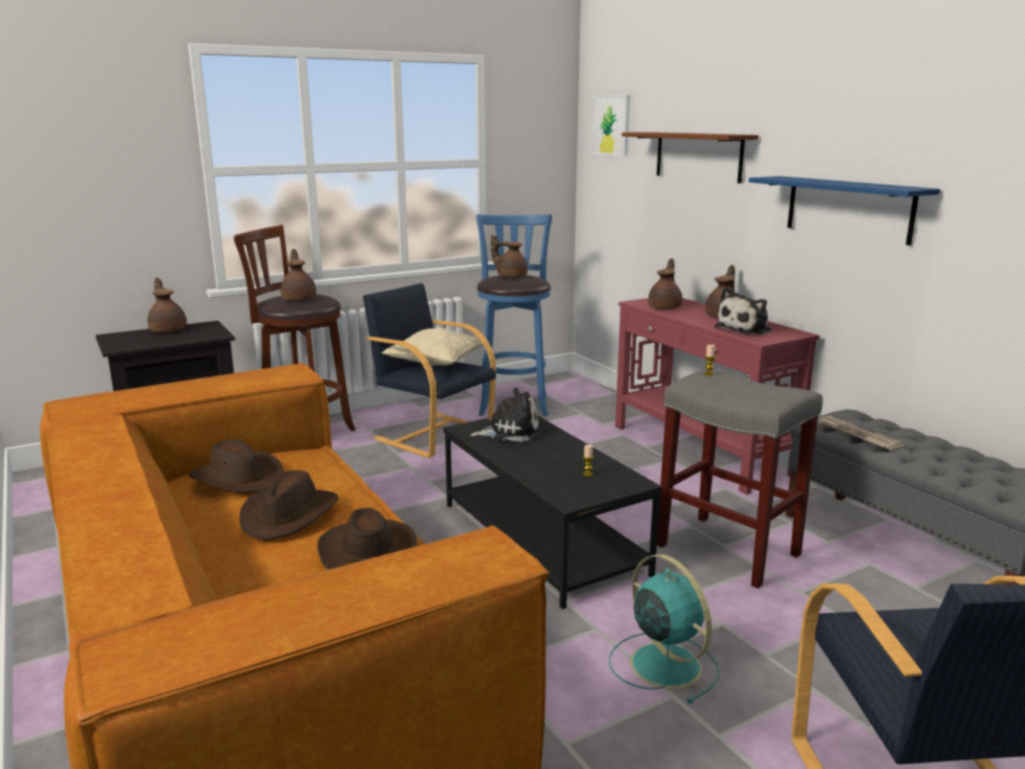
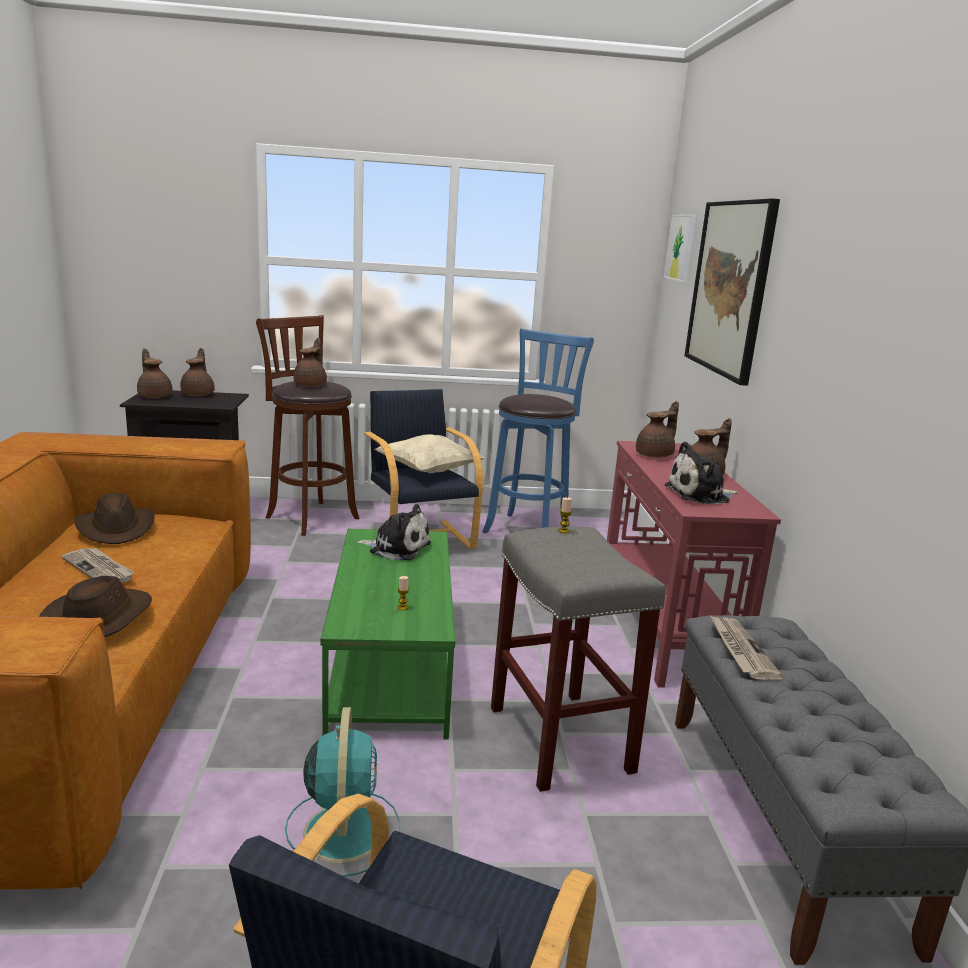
camera: 25 degrees right, 0 degrees up
brown hat [239,470,339,540] -> newspaper [62,548,135,583]
black coffee table [443,415,662,609] -> green coffee table [321,529,455,739]
brown teapot [491,234,528,278] -> brown teapot moved to [137,348,172,398]
brown shelf [622,132,759,183] -> picture [684,198,780,386]
blue shelf [749,176,940,246] -> none

